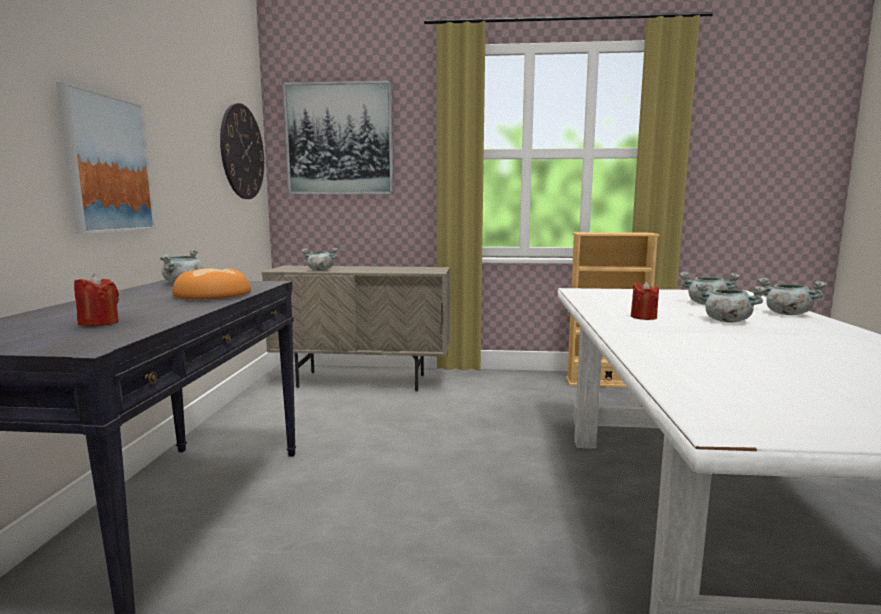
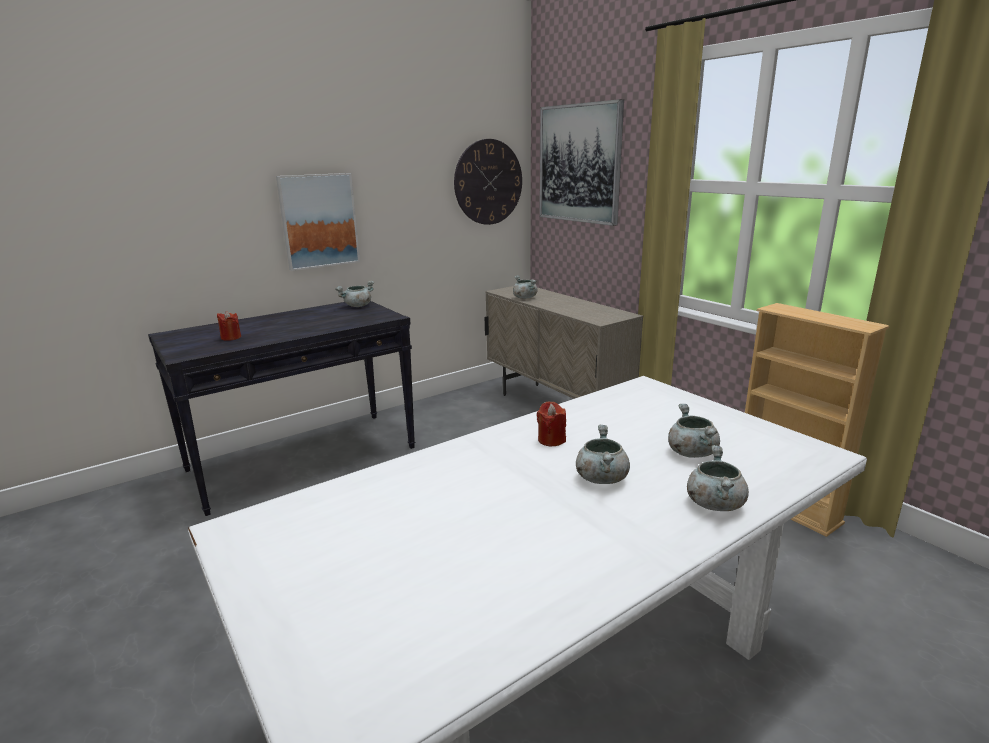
camera: 50 degrees right, 10 degrees up
bread [172,268,251,299] -> none

